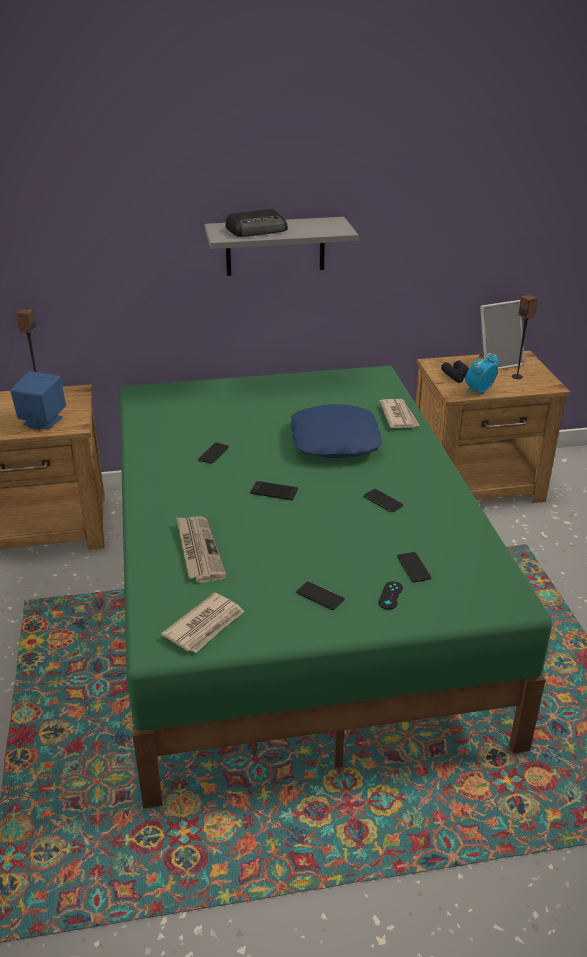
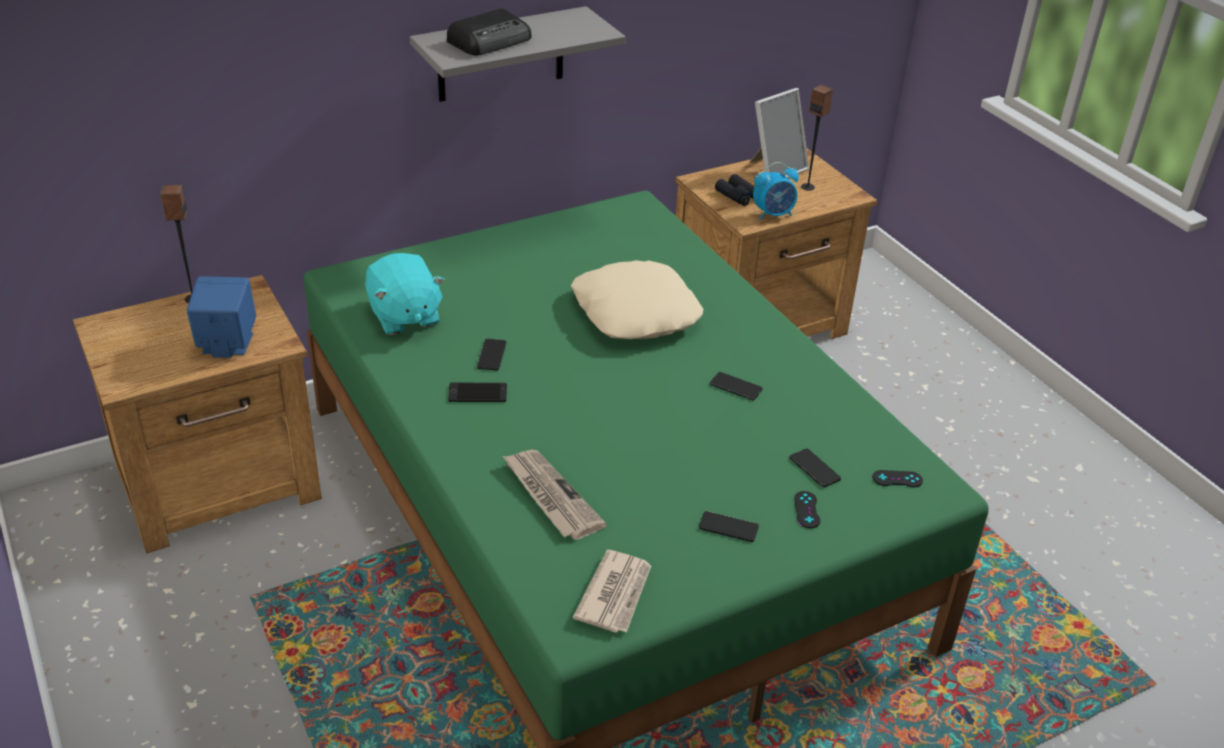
camera: 20 degrees left, 5 degrees up
phone [250,481,298,500] -> phone moved to [448,383,507,402]
blue pillow [291,404,382,458] -> beige pillow [571,260,703,339]
newspaper [379,399,420,428] -> none
alarm clock [465,353,499,394] -> alarm clock turned 135 degrees counterclockwise [753,162,799,220]
none -> turquoise plush toy [365,253,445,335]
none -> black game controller [872,470,923,487]

